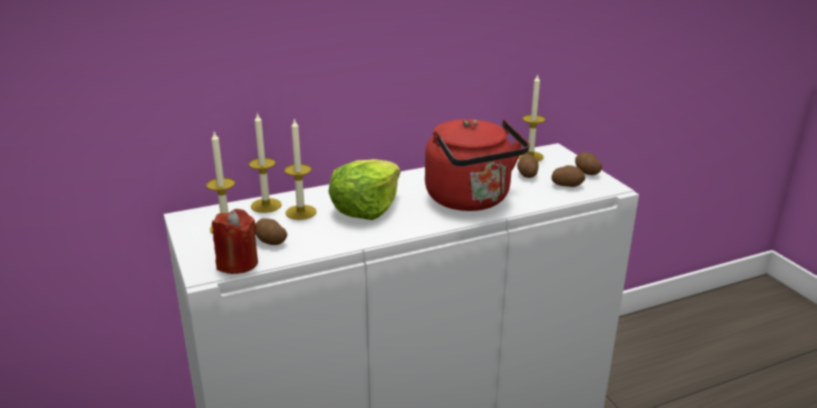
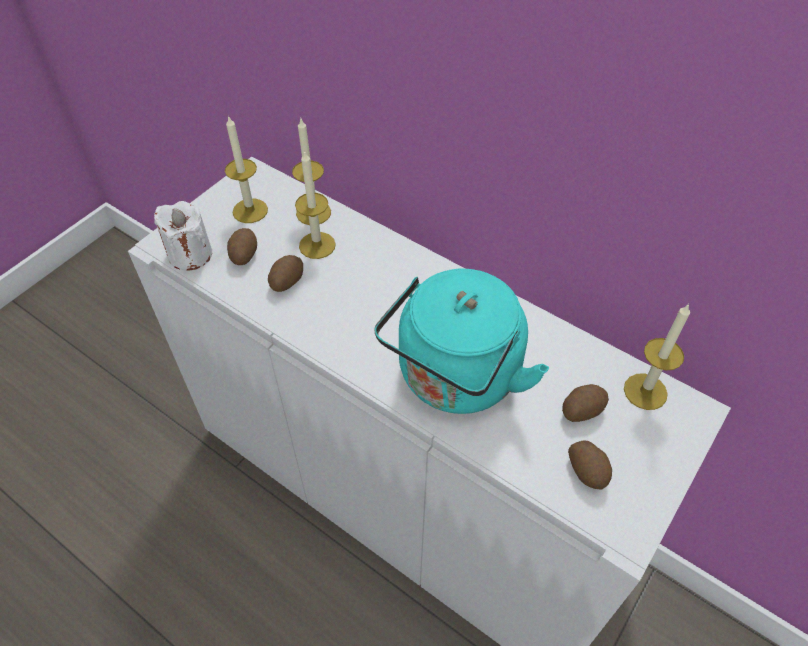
camera: 60 degrees right, 25 degrees up
red candle [212,209,258,274] -> white candle [154,201,212,271]
lettuce [329,159,400,220] -> none
red kettle [425,119,529,211] -> turquoise kettle [375,269,549,414]
potato [575,152,602,175] -> potato moved to [268,255,303,292]

